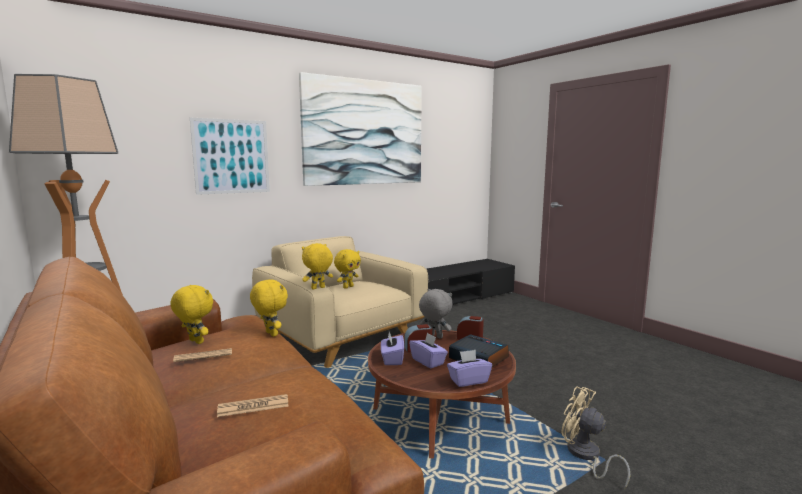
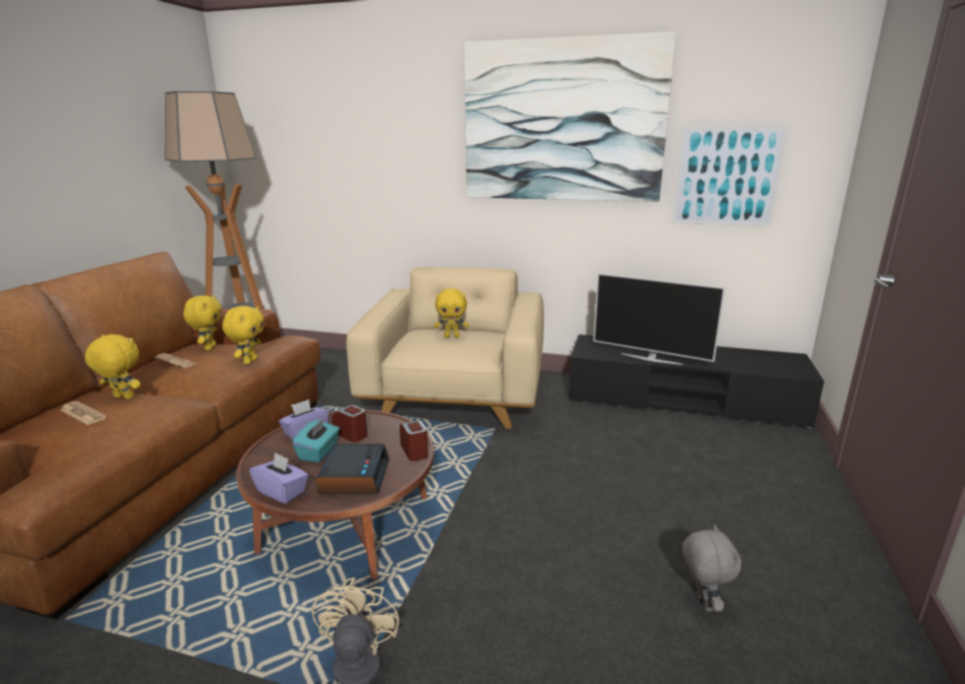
camera: 50 degrees right, 10 degrees up
picture [190,118,270,195] -> picture moved to [672,126,788,227]
yellow plush toy [302,243,333,289] -> yellow plush toy moved to [85,334,141,399]
purple tissue box [409,333,448,368] -> turquoise tissue box [292,418,340,463]
grey plush toy [419,289,452,339] -> grey plush toy moved to [682,524,741,612]
none -> television [593,273,725,365]

